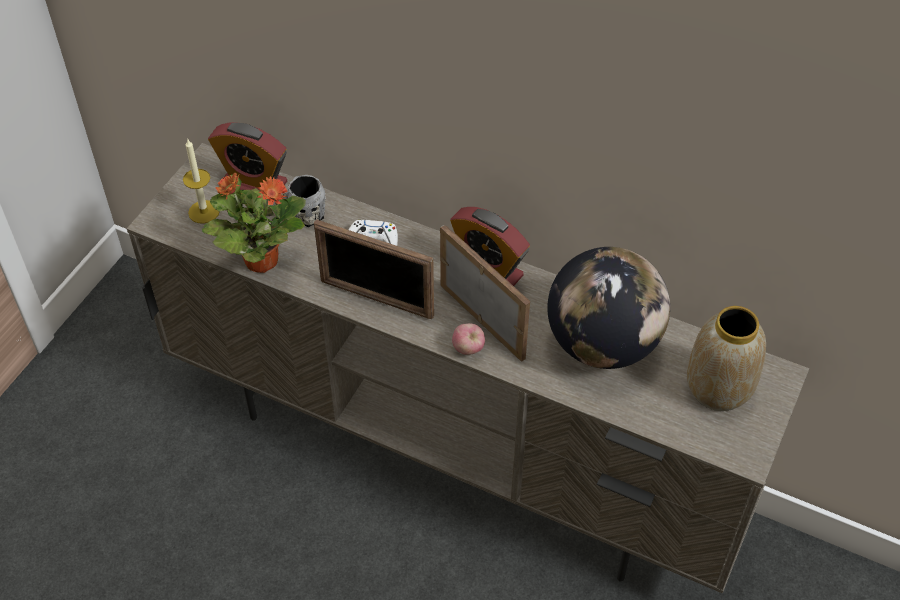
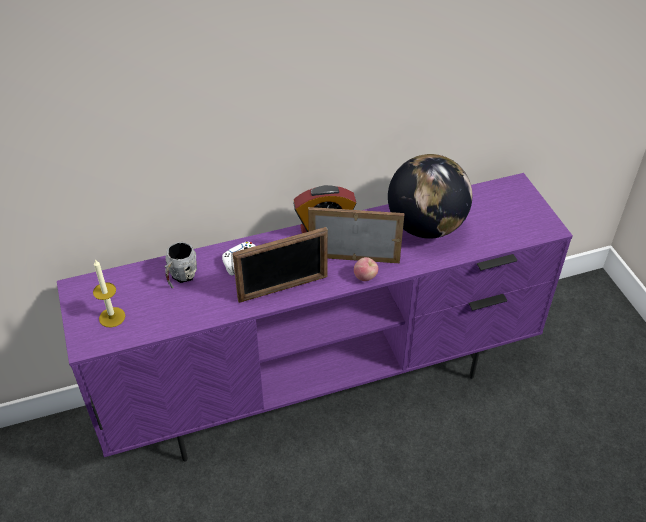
camera: 45 degrees left, 5 degrees down
beige tv stand [127,143,809,593] -> purple tv stand [57,173,573,462]
potted plant [202,173,306,273] -> none
alarm clock [208,122,287,201] -> none
vase [687,306,766,411] -> none

